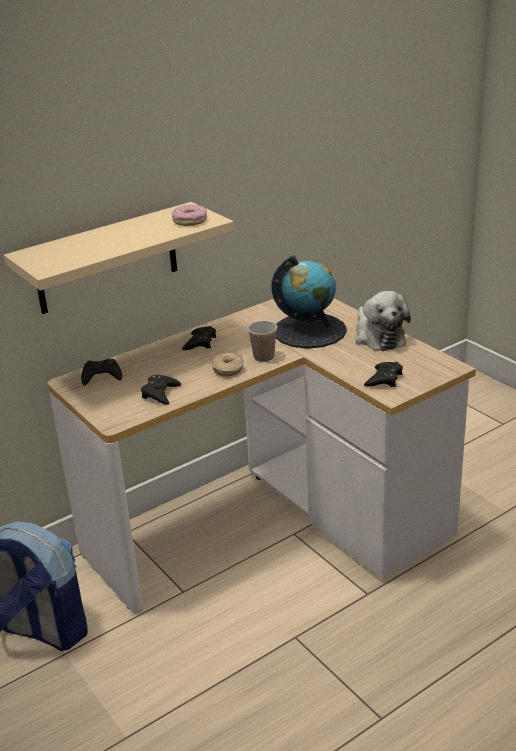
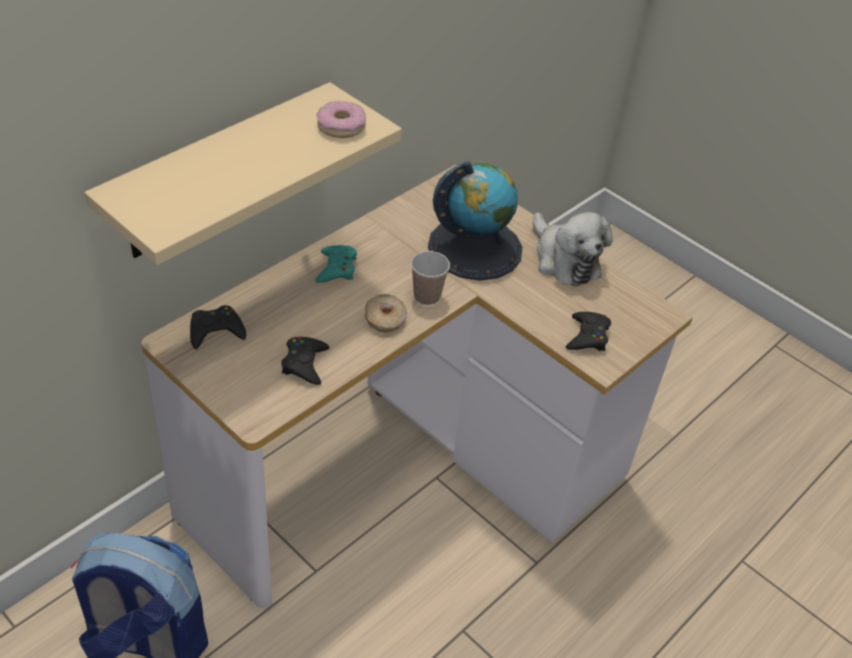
camera: 15 degrees left, 15 degrees up
black game controller [182,326,216,350] -> turquoise game controller [315,245,357,283]

